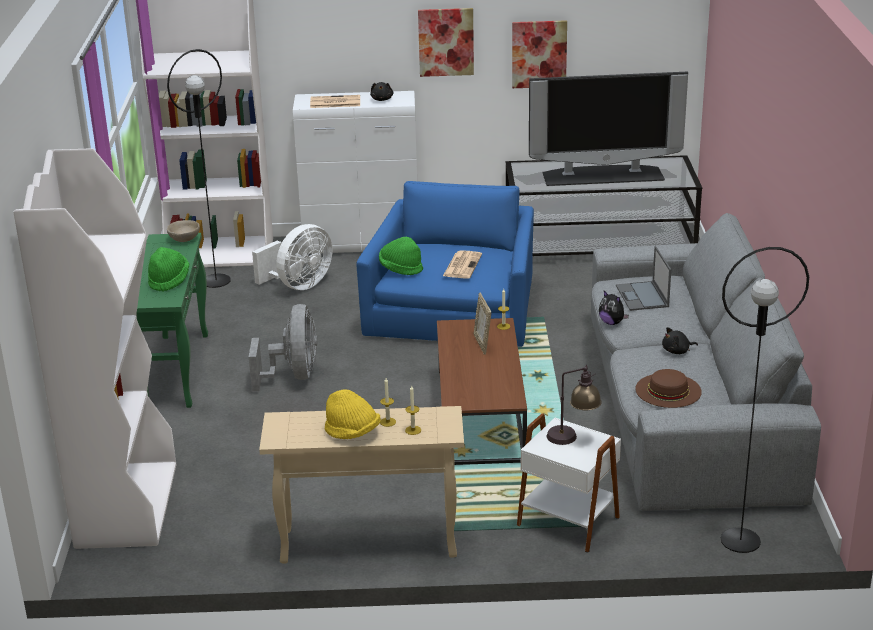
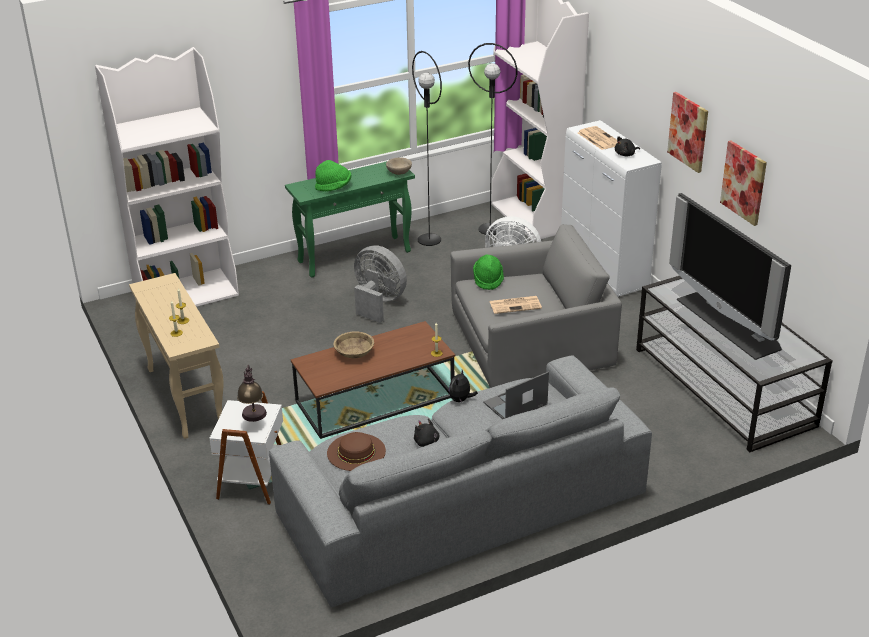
camera: 65 degrees right, 5 degrees up
grey fan [249,304,317,391] -> grey fan turned 120 degrees counterclockwise [354,245,407,323]
yellow hat [325,389,381,439] -> none
blue armchair [356,181,534,347] -> grey armchair [450,224,622,388]
picture frame [474,293,491,355] -> none
black floor lamp [721,247,809,553] -> black floor lamp moved to [412,51,442,246]
none -> beige bowl [334,332,374,358]

